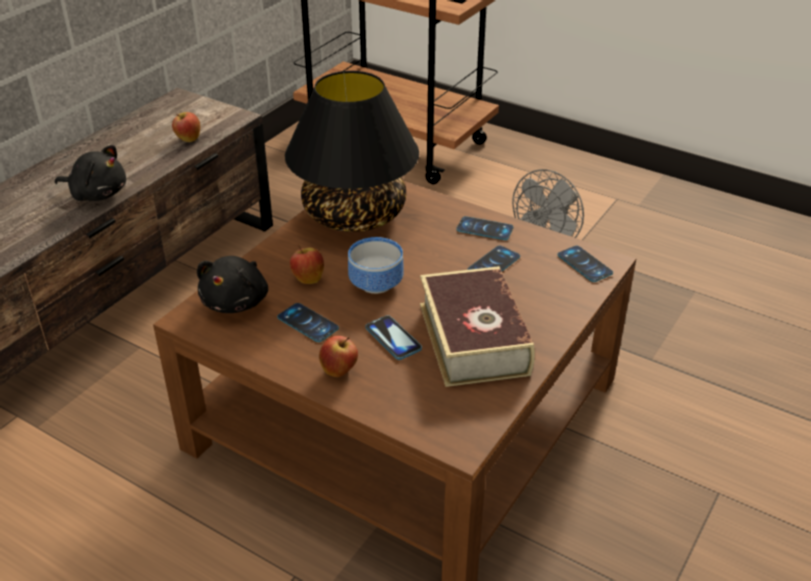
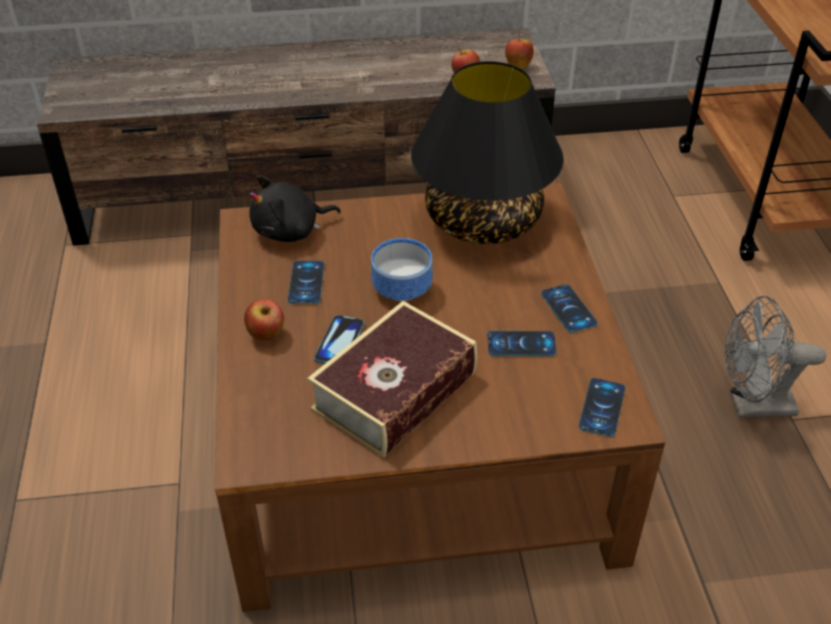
camera: 50 degrees right, 5 degrees up
black plush toy [55,145,126,201] -> none
apple [290,244,324,284] -> apple moved to [505,33,534,70]

